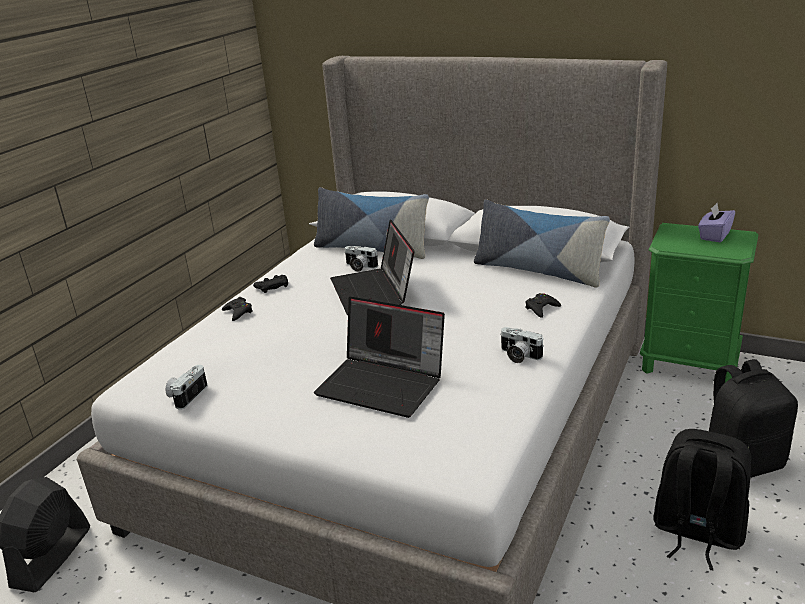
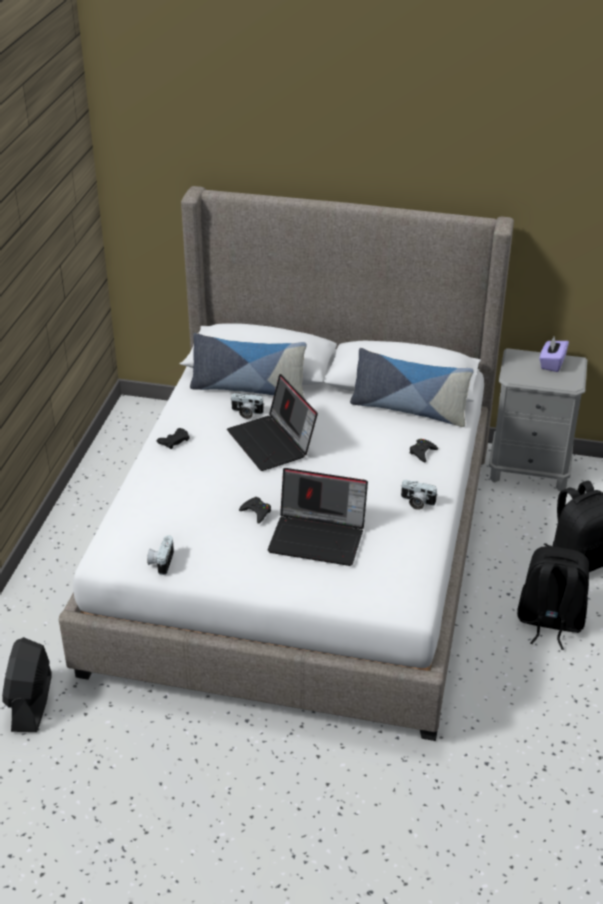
camera: 15 degrees left, 10 degrees up
black game controller [222,297,253,321] -> black game controller moved to [239,497,271,524]
green nightstand [640,223,758,383] -> grey nightstand [489,348,587,492]

